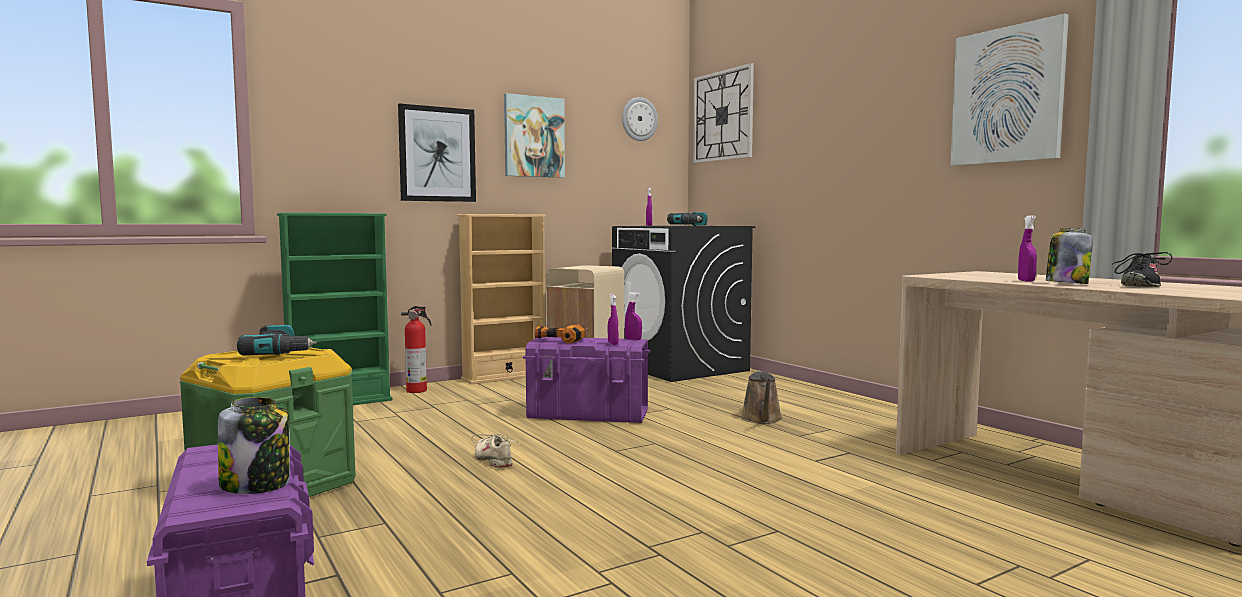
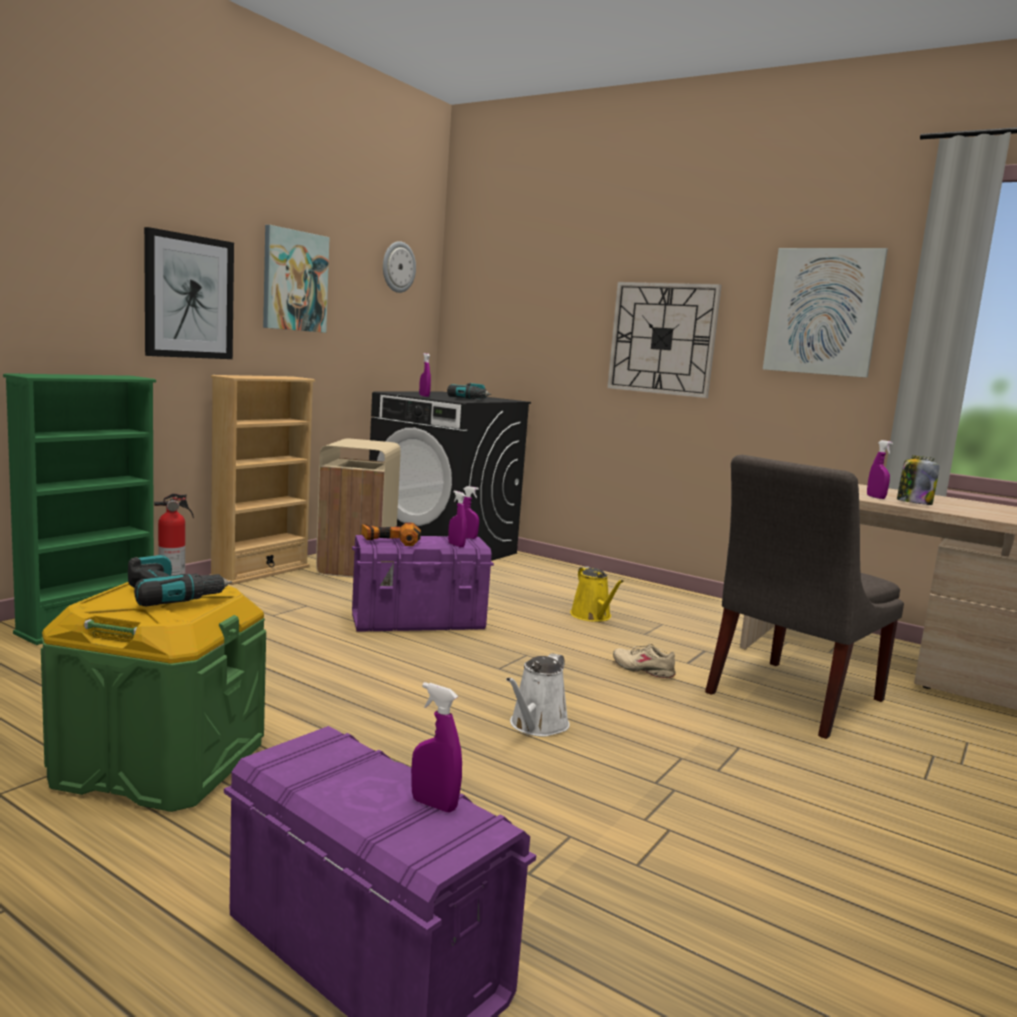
camera: 25 degrees left, 5 degrees up
jar [218,397,290,494] -> purple spray bottle [411,682,462,813]
beige shoe [471,433,520,468] -> beige shoe moved to [613,644,676,678]
wall clock [693,63,754,163] -> wall clock moved to [607,282,722,398]
brown watering can [741,371,782,424] -> yellow watering can [570,566,624,622]
black shoe [1112,252,1172,287] -> none
none -> white watering can [506,653,570,737]
none -> grey chair [705,455,904,739]

